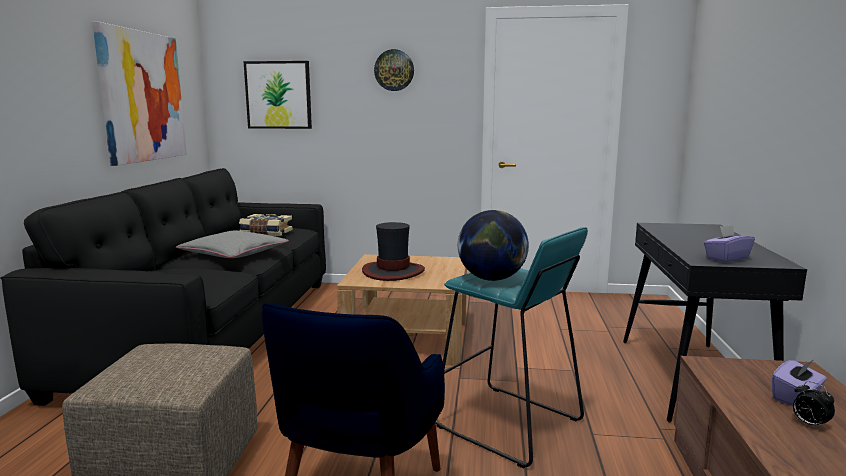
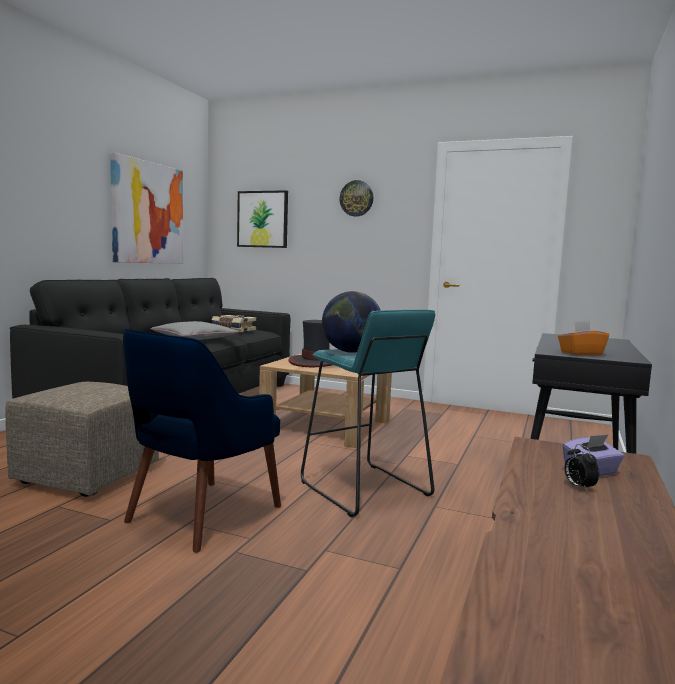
camera: 15 degrees right, 5 degrees down
purple tissue box [704,225,755,263] -> orange tissue box [558,321,609,355]

